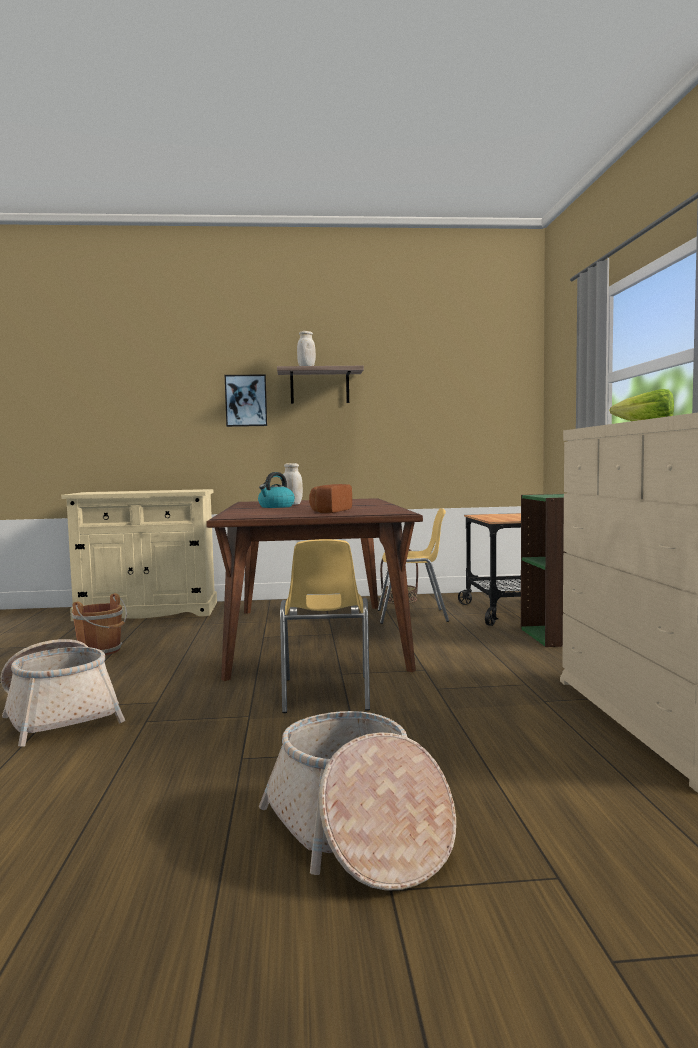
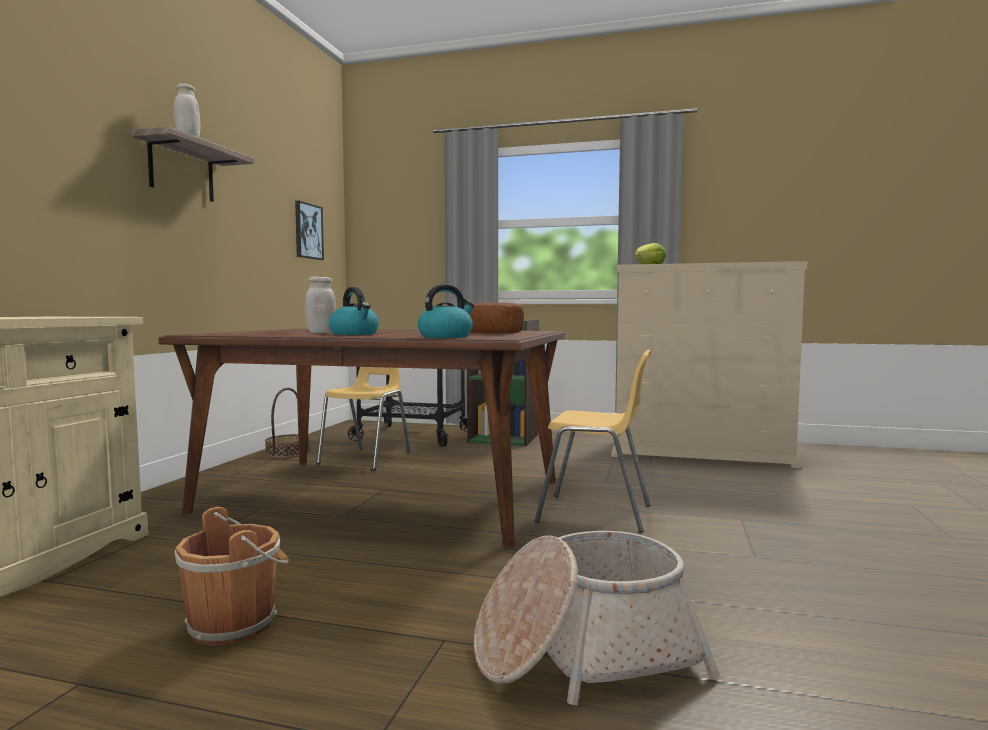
camera: 70 degrees left, 0 degrees up
picture [225,374,267,427] -> picture moved to [295,201,324,260]
basket [259,711,456,891] -> none
none -> kettle [418,284,474,338]

